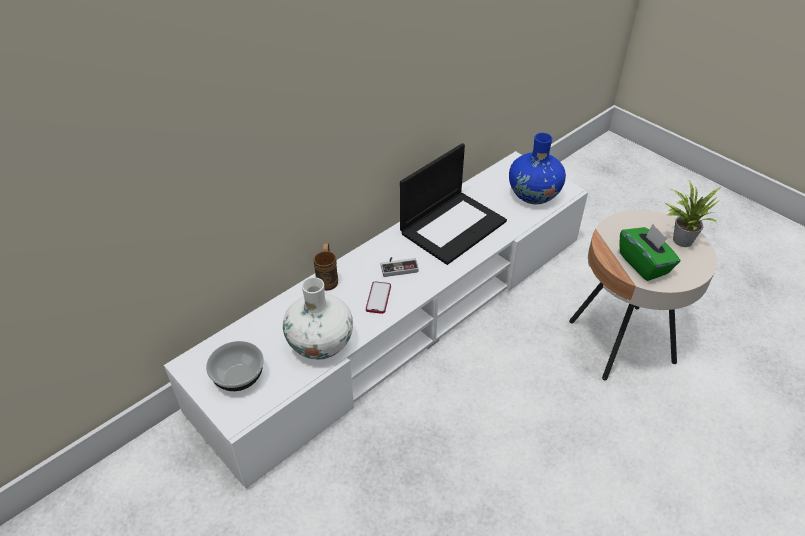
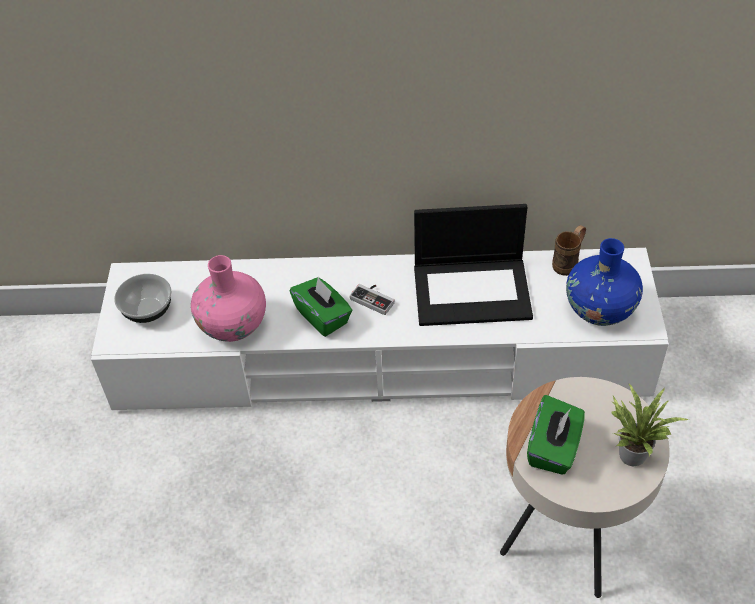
camera: 45 degrees right, 5 degrees up
white vase [283,277,353,360] -> pink vase [191,255,266,342]
brown mug [314,243,338,291] -> brown mug moved to [552,225,586,276]
phone [366,281,391,314] -> green tissue box [290,277,353,337]

